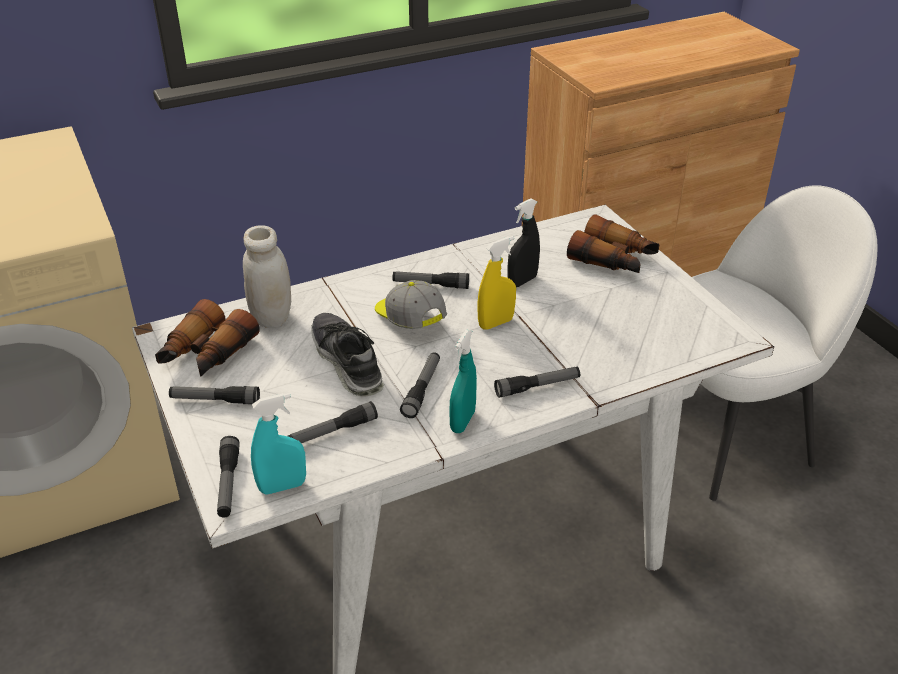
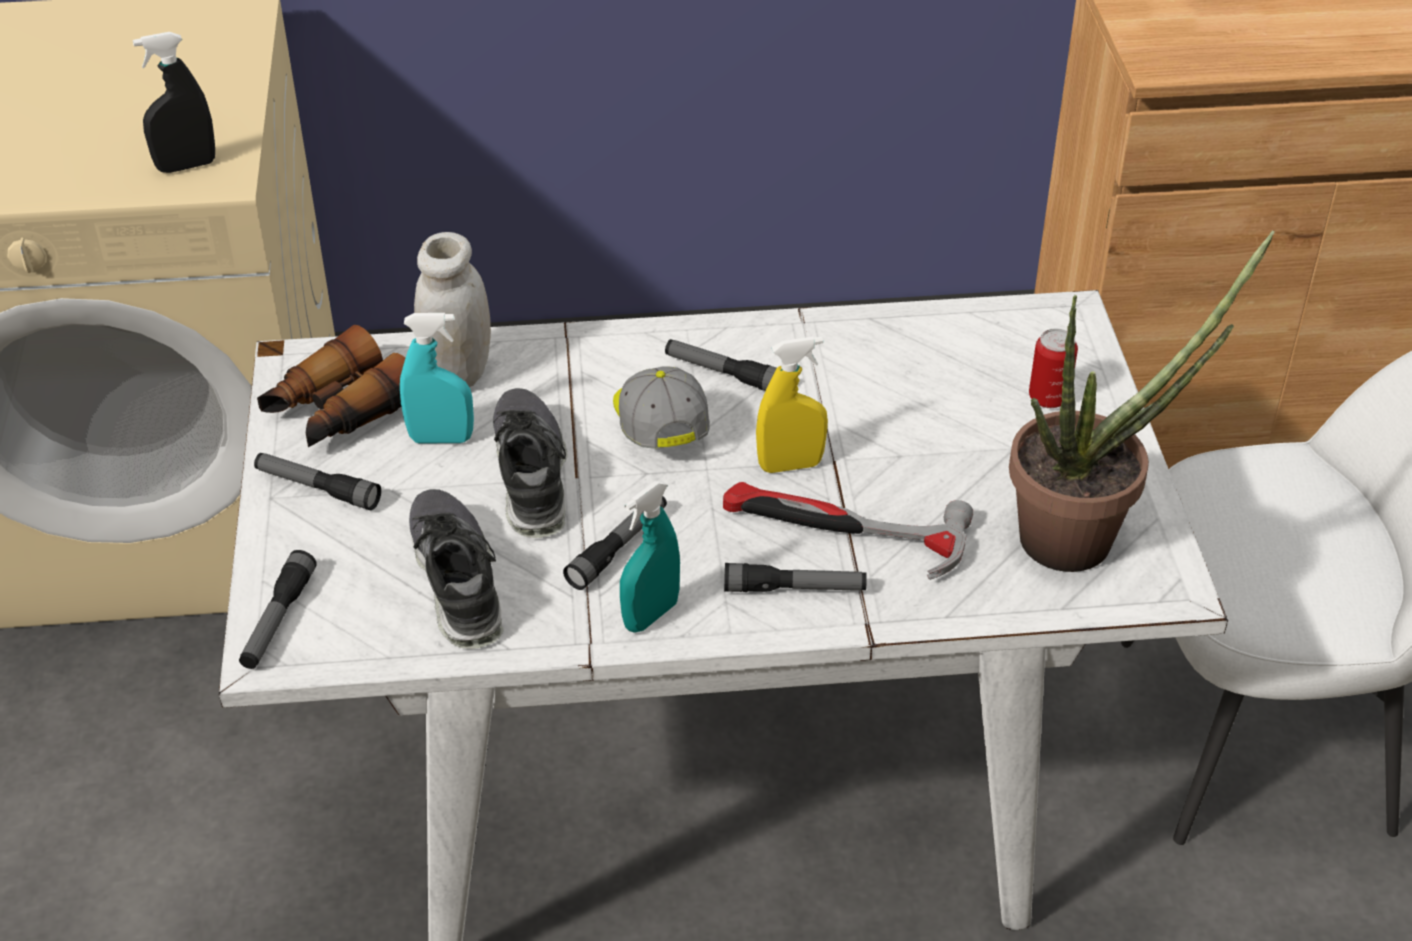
camera: 20 degrees right, 5 degrees up
turquoise spray bottle [251,393,306,495] -> turquoise spray bottle moved to [400,313,474,443]
flashlight [288,401,378,443] -> shoe [409,489,504,649]
black spray bottle [508,198,540,287] -> black spray bottle moved to [133,32,215,173]
binoculars [567,214,660,273] -> can [1029,329,1078,408]
none -> hammer [723,482,973,580]
none -> potted plant [1009,230,1275,572]

